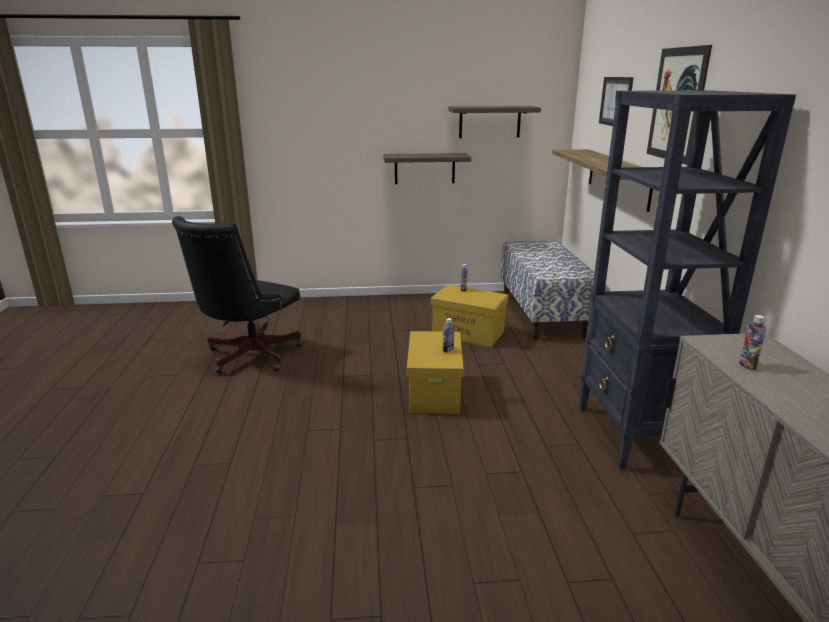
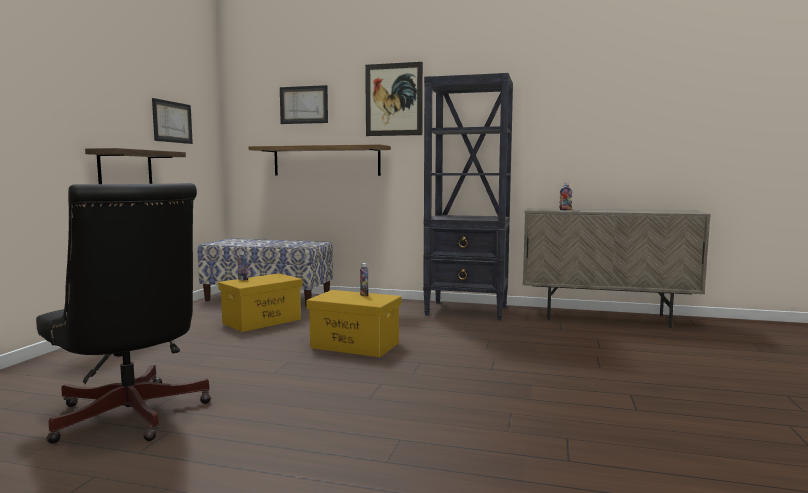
camera: 70 degrees left, 15 degrees down
shelf [449,106,541,138] -> picture [152,98,193,144]

